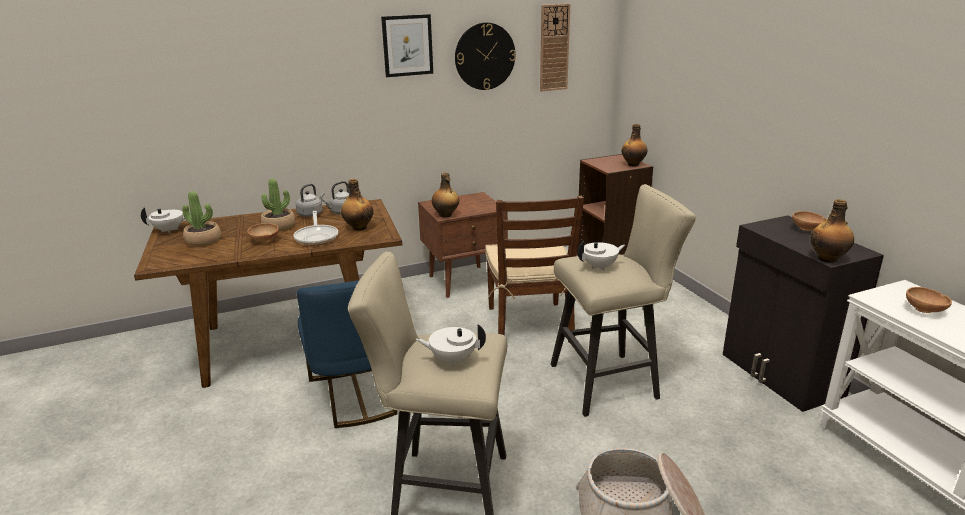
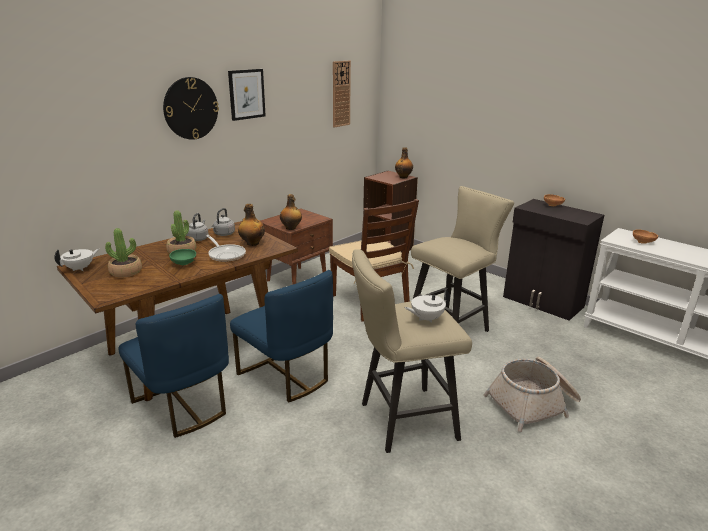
camera: 25 degrees left, 0 degrees up
brown bowl [247,223,279,242] -> green bowl [169,249,197,265]
wall clock [455,23,516,90] -> wall clock moved to [163,77,219,140]
white teapot [577,240,625,271] -> none
bottle [811,199,854,263] -> none
none -> blue chair [119,294,229,438]

